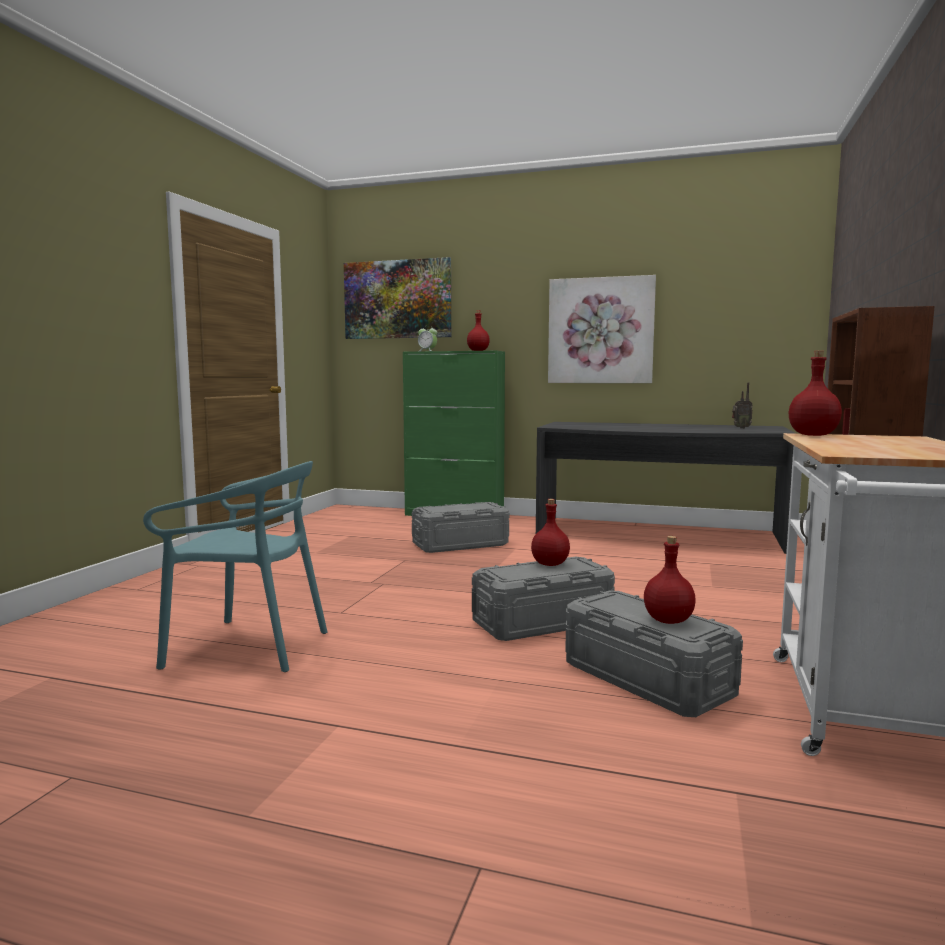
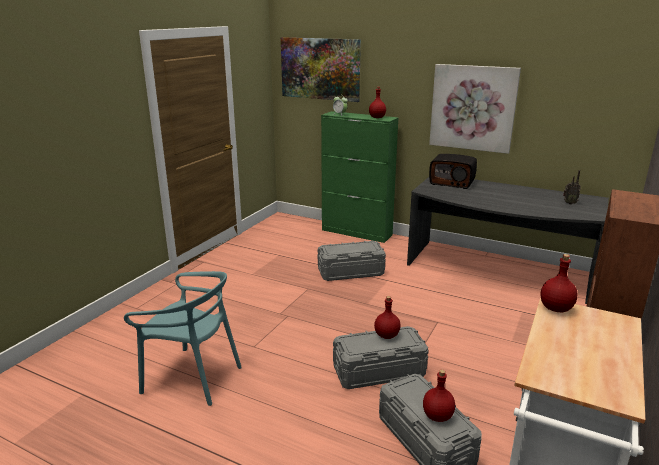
camera: 10 degrees right, 15 degrees up
none -> radio [429,154,477,189]

